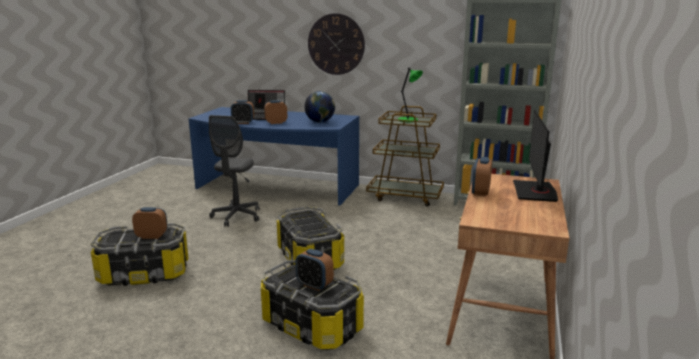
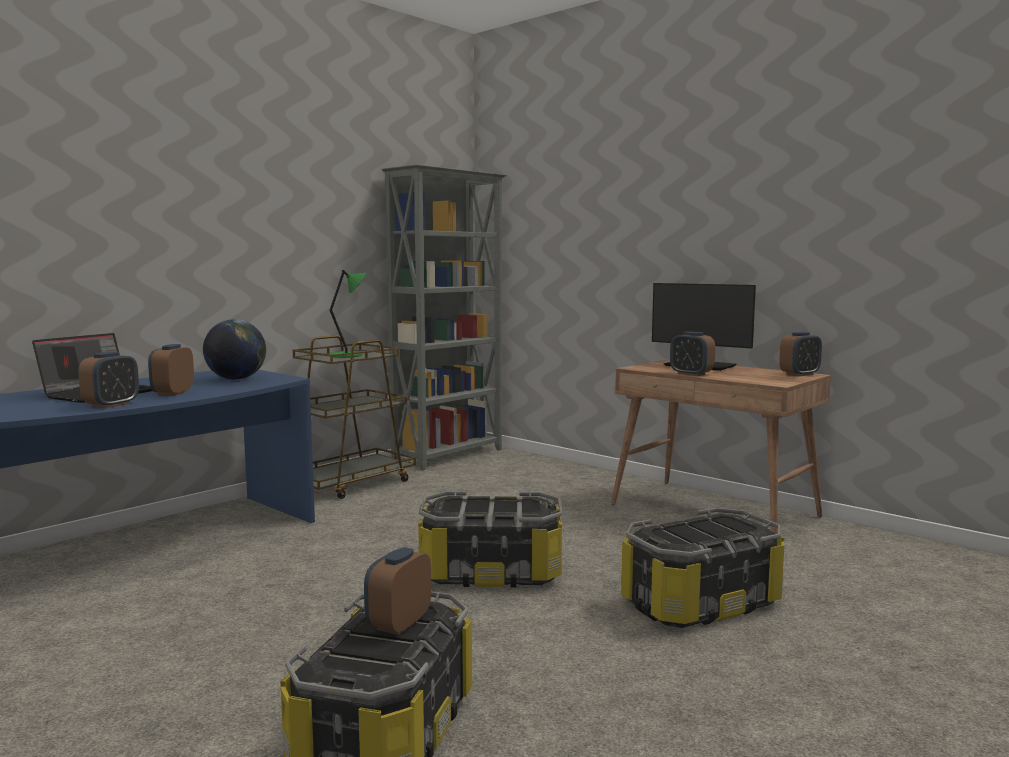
camera: 65 degrees left, 10 degrees down
grey office chair [209,115,260,227] -> none
alarm clock [295,249,334,291] -> alarm clock moved to [779,332,822,376]
wall clock [308,13,365,75] -> none

